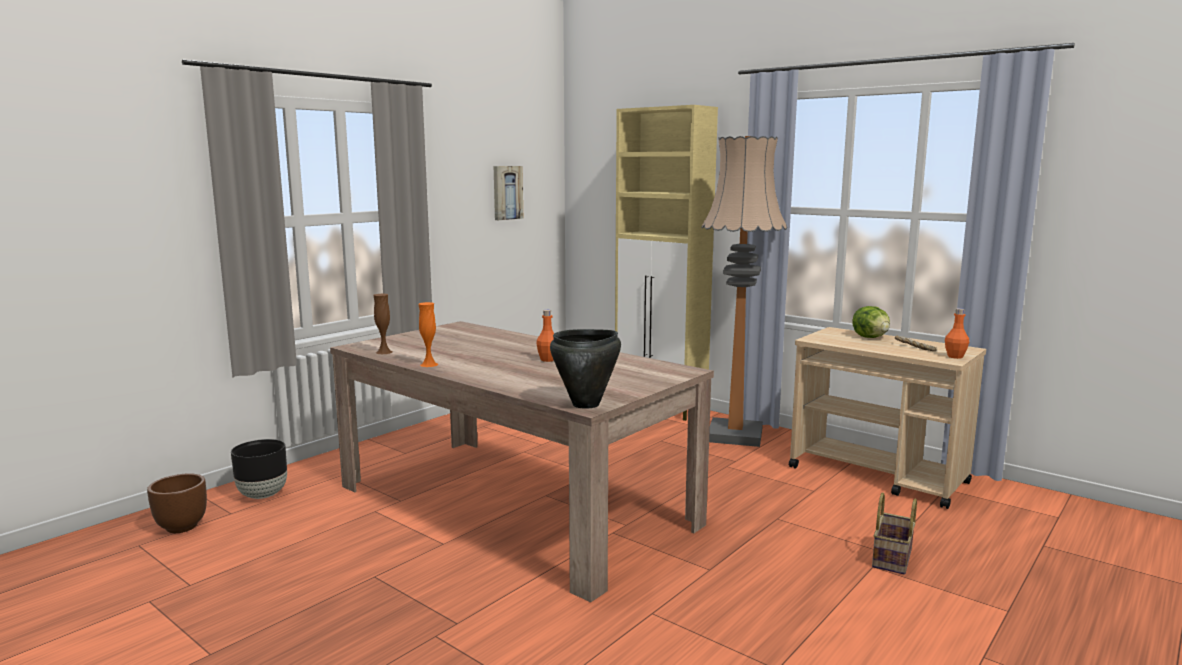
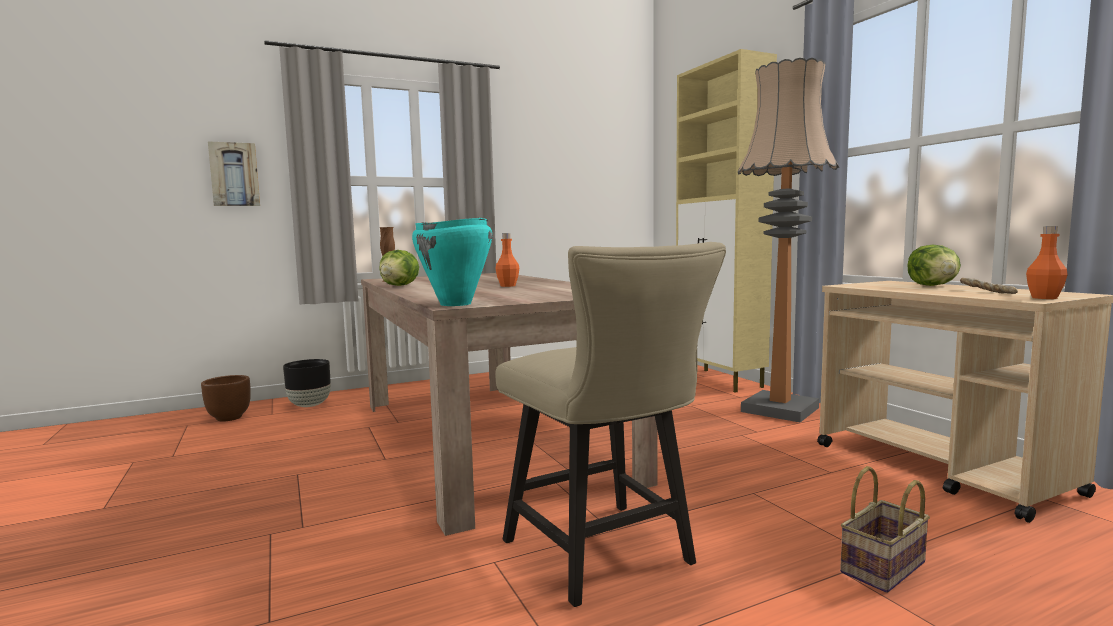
camera: 25 degrees right, 5 degrees down
orange vase [418,302,438,367] -> lettuce [379,250,419,286]
picture [494,166,523,220] -> picture moved to [208,141,260,206]
black cooking pot [550,329,621,409] -> turquoise cooking pot [412,218,493,306]
none -> beige chair [495,242,726,607]

